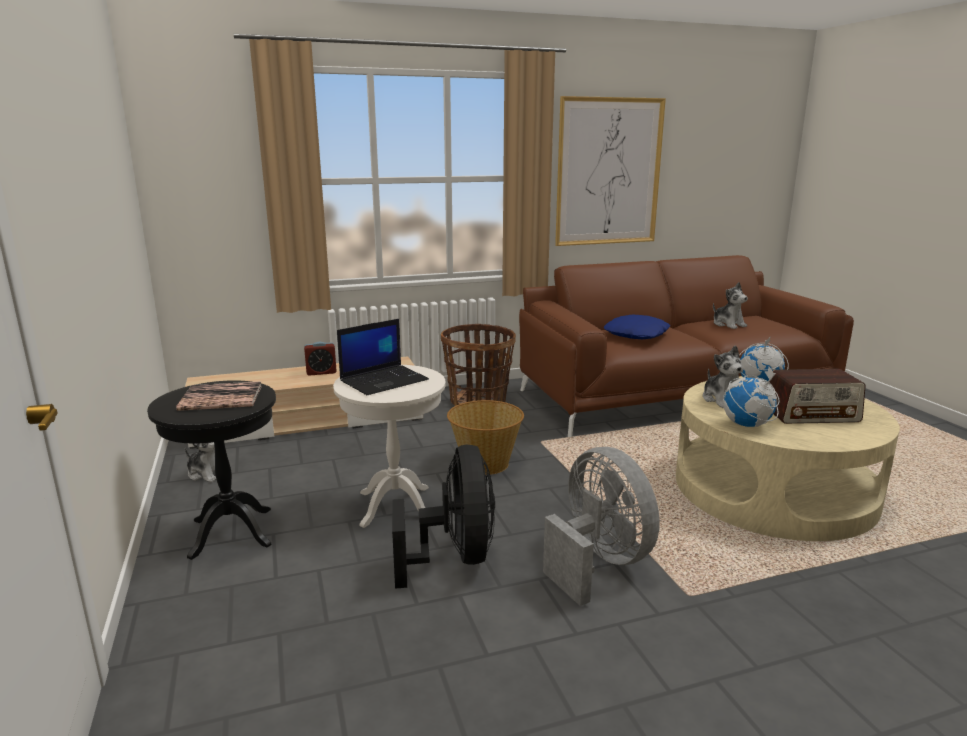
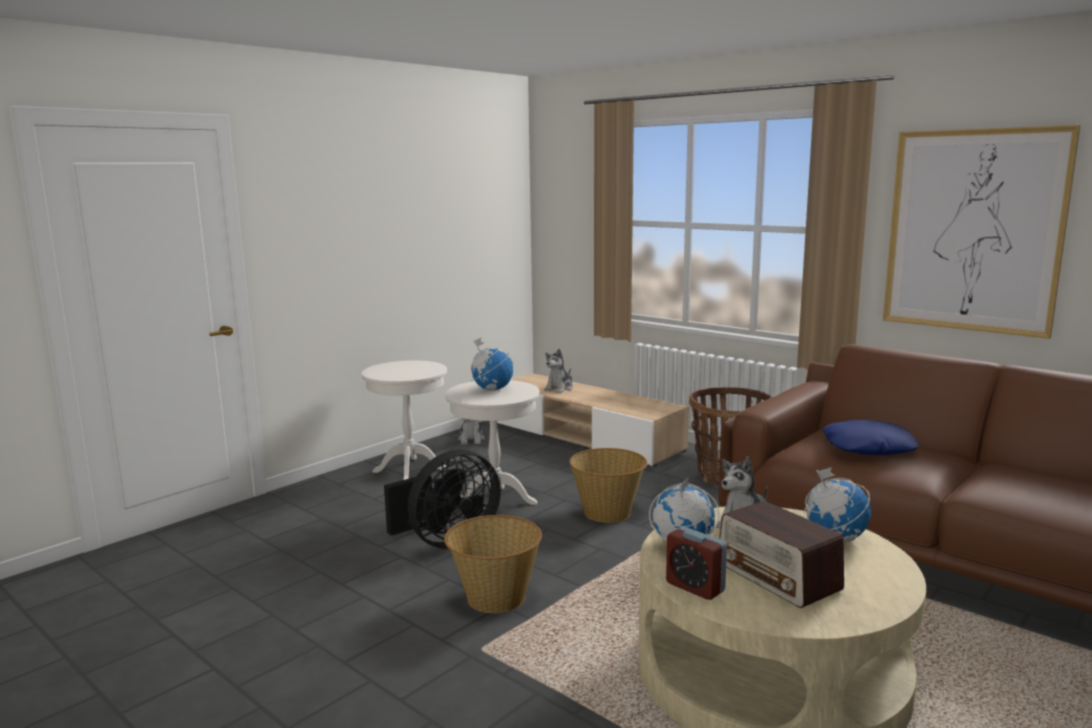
camera: 60 degrees right, 5 degrees down
black side table [147,380,276,560] -> white side table [362,360,447,480]
book [176,381,262,411] -> none
alarm clock [304,342,337,376] -> alarm clock moved to [666,527,727,600]
laptop [337,319,429,395] -> globe [470,338,513,390]
grey fan [543,447,660,606] -> basket [444,515,542,613]
plush toy [713,282,748,329] -> plush toy moved to [544,349,573,393]

